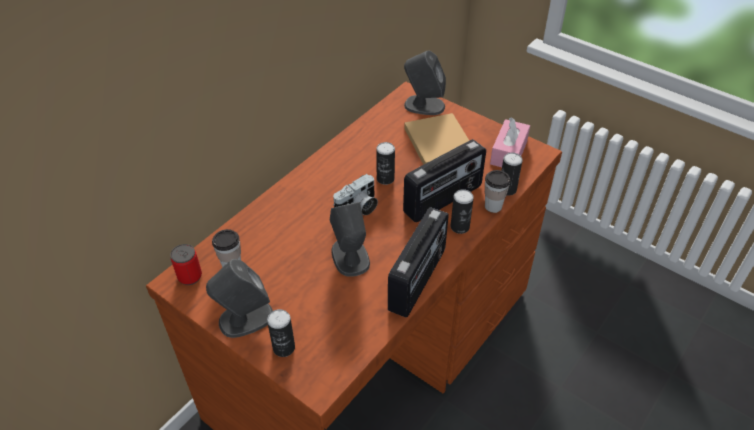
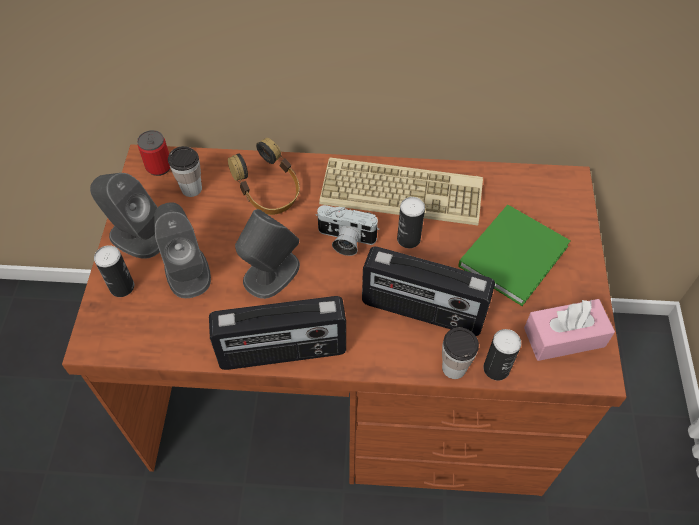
camera: 55 degrees right, 10 degrees up
grey speaker [404,50,446,115] -> grey speaker moved to [155,202,211,298]
beige book [404,113,469,165] -> green book [458,204,571,306]
can [451,189,474,234] -> none
none -> headphones [228,138,300,215]
none -> keyboard [319,157,483,225]

